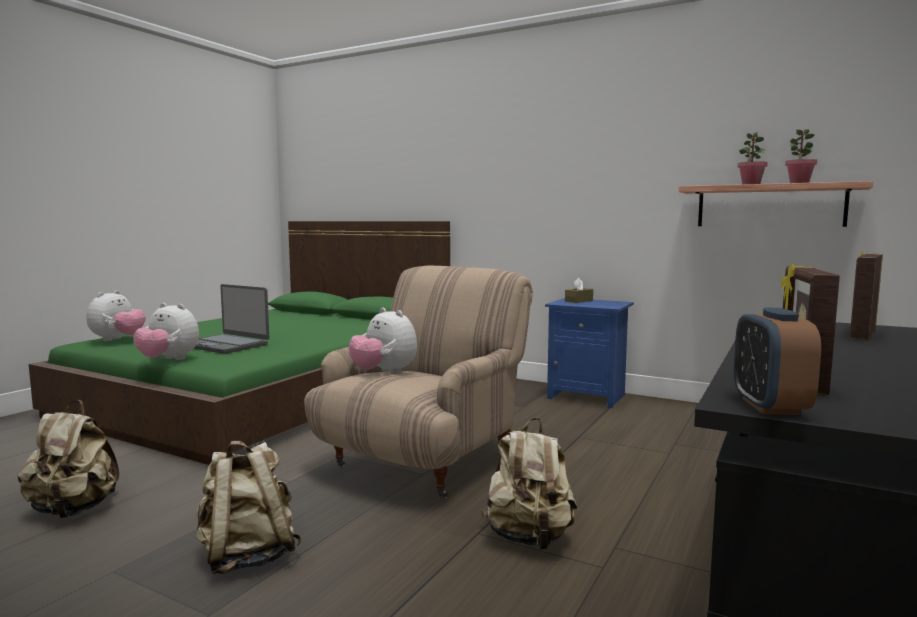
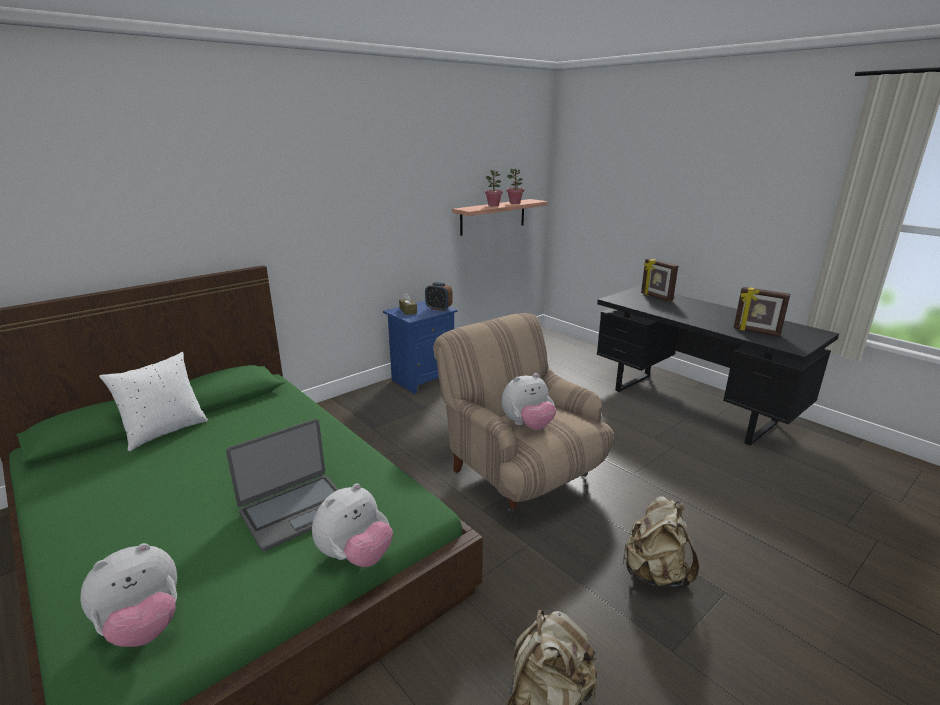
camera: 70 degrees left, 15 degrees up
plush toy [87,290,146,341] -> plush toy turned 105 degrees clockwise [80,543,177,647]
beige backpack [481,418,577,550] -> none
alarm clock [734,308,821,415] -> alarm clock moved to [425,282,453,311]
none -> white pillow [99,352,208,451]

